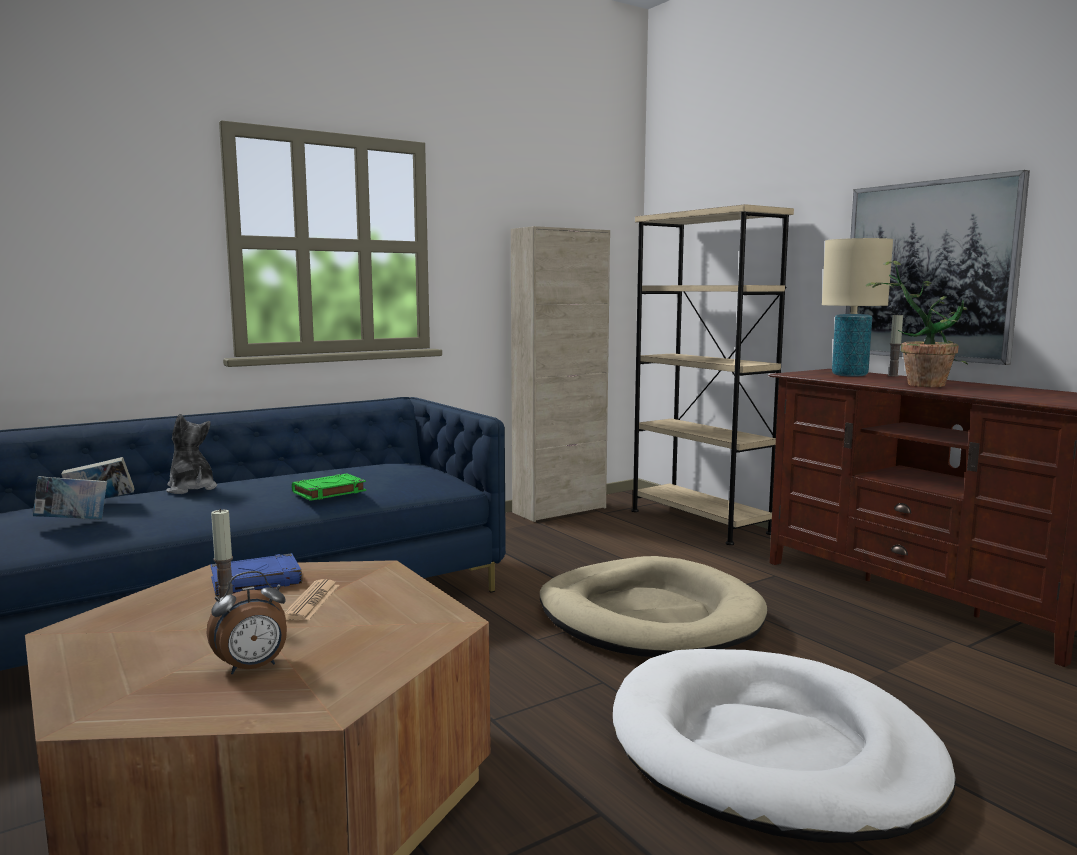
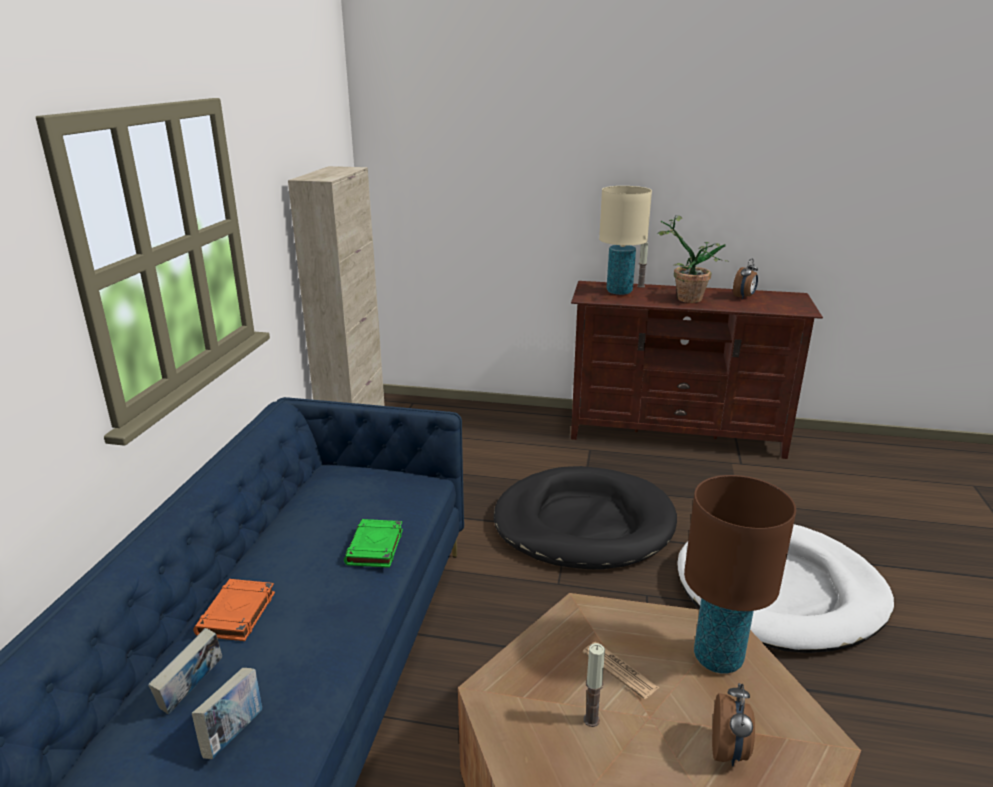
camera: 45 degrees left, 15 degrees up
plush toy [166,414,217,494] -> orange book [193,579,275,641]
blue book [210,553,302,596] -> none
beige dog bed [540,556,767,657] -> black dog bed [494,466,677,569]
beige bookcase [631,204,794,545] -> none
picture [846,170,1030,365] -> none
none -> brown table lamp [684,475,796,674]
none -> alarm clock [733,258,758,300]

